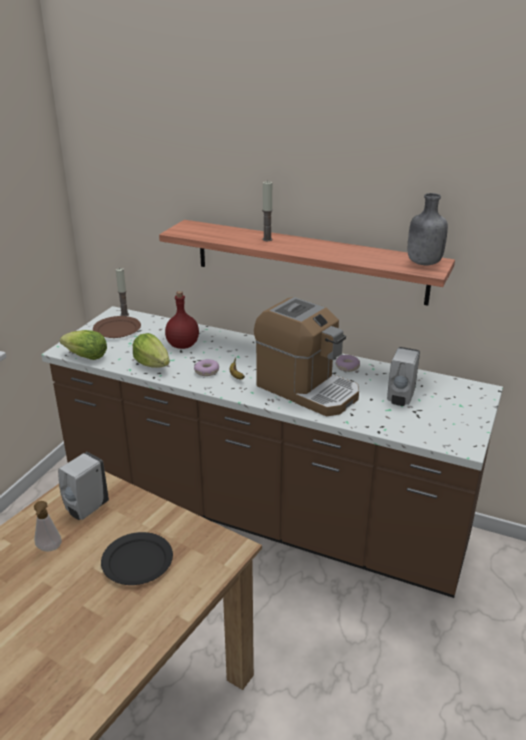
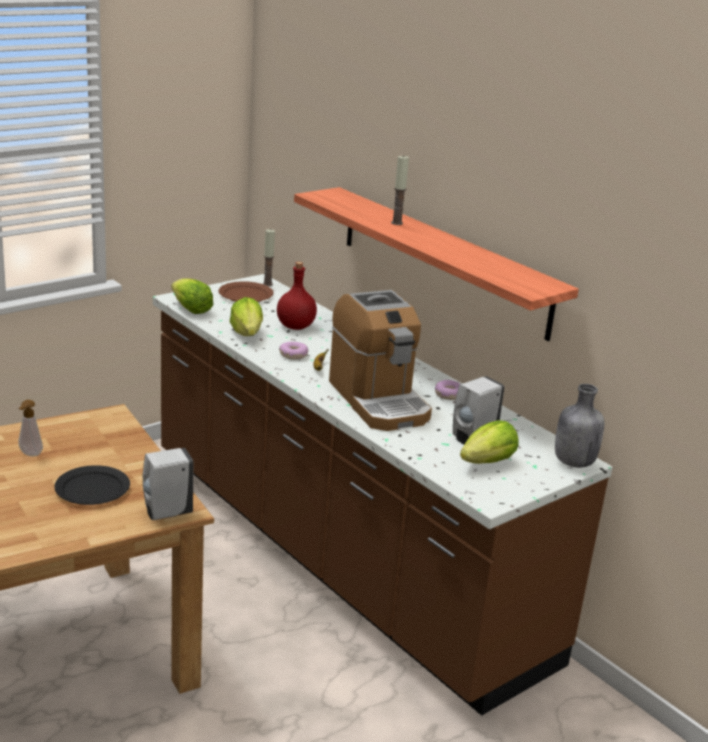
camera: 25 degrees right, 5 degrees down
white soap dispenser [58,452,109,520] -> white soap dispenser moved to [143,448,194,520]
grey bottle [408,193,448,265] -> grey bottle moved to [555,384,604,468]
none -> lettuce [460,421,519,464]

